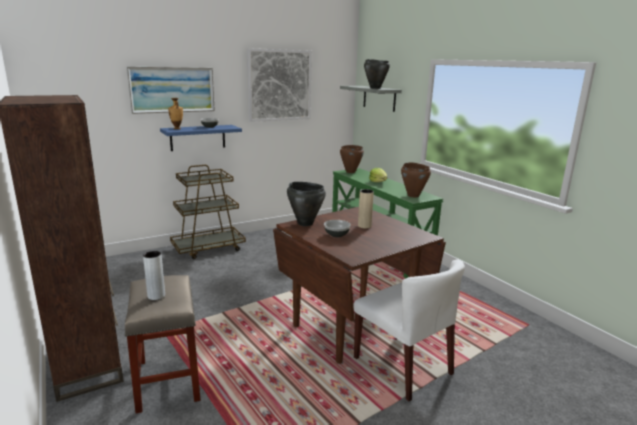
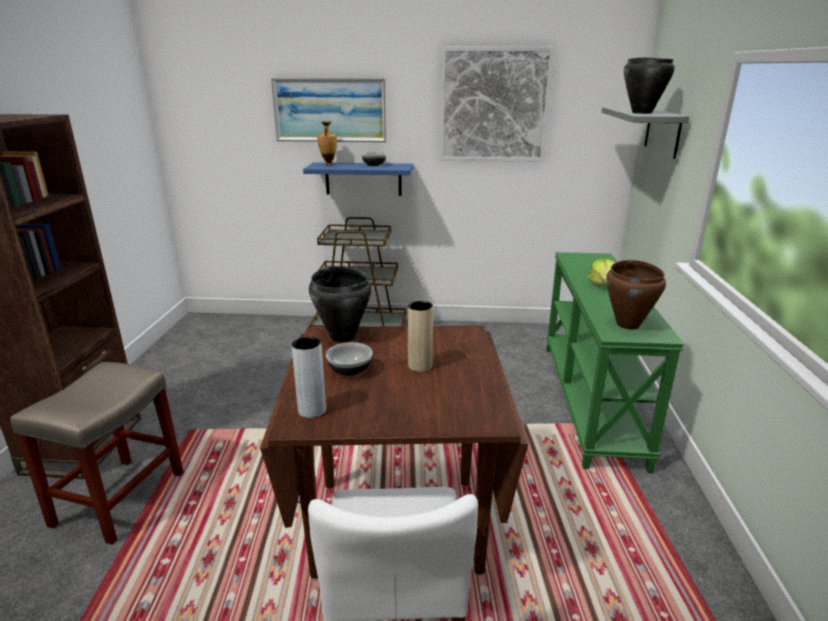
camera: 35 degrees right, 5 degrees up
grey vase [143,251,165,300] -> grey vase moved to [291,337,326,418]
brown cooking pot [340,145,364,173] -> none

